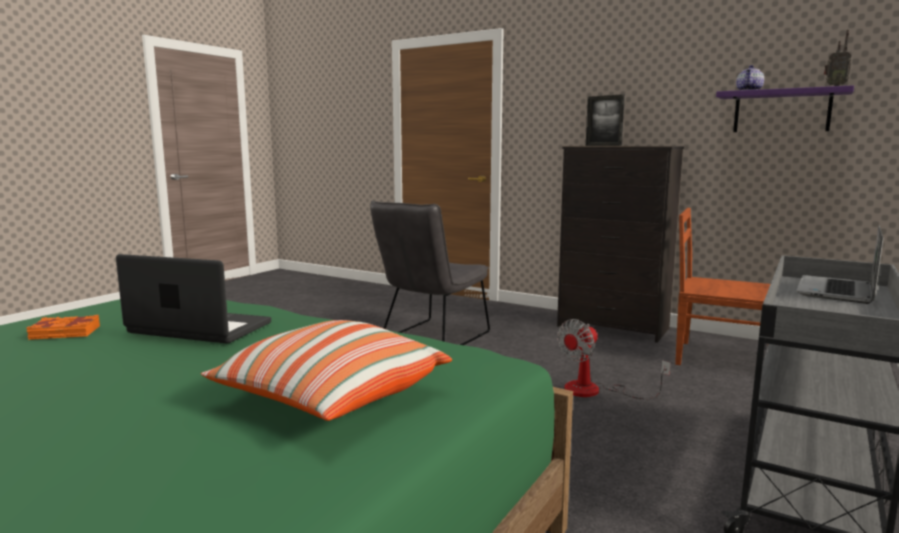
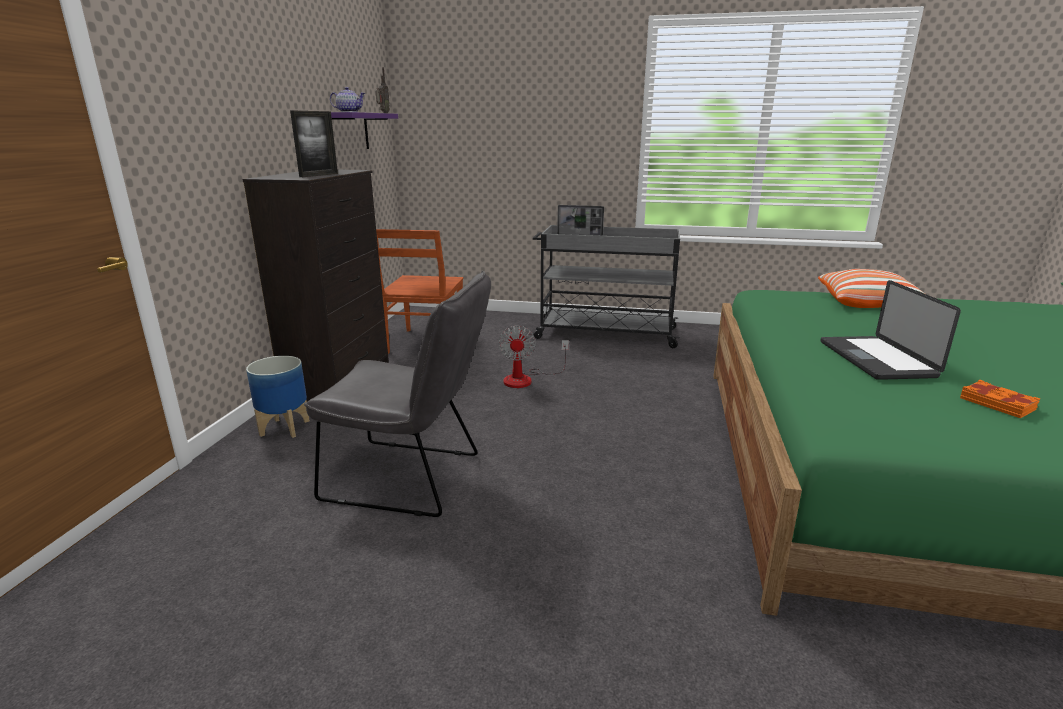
camera: 110 degrees left, 10 degrees up
fan [557,319,671,399] -> fan turned 60 degrees clockwise [498,325,569,388]
none -> planter [246,356,310,438]

